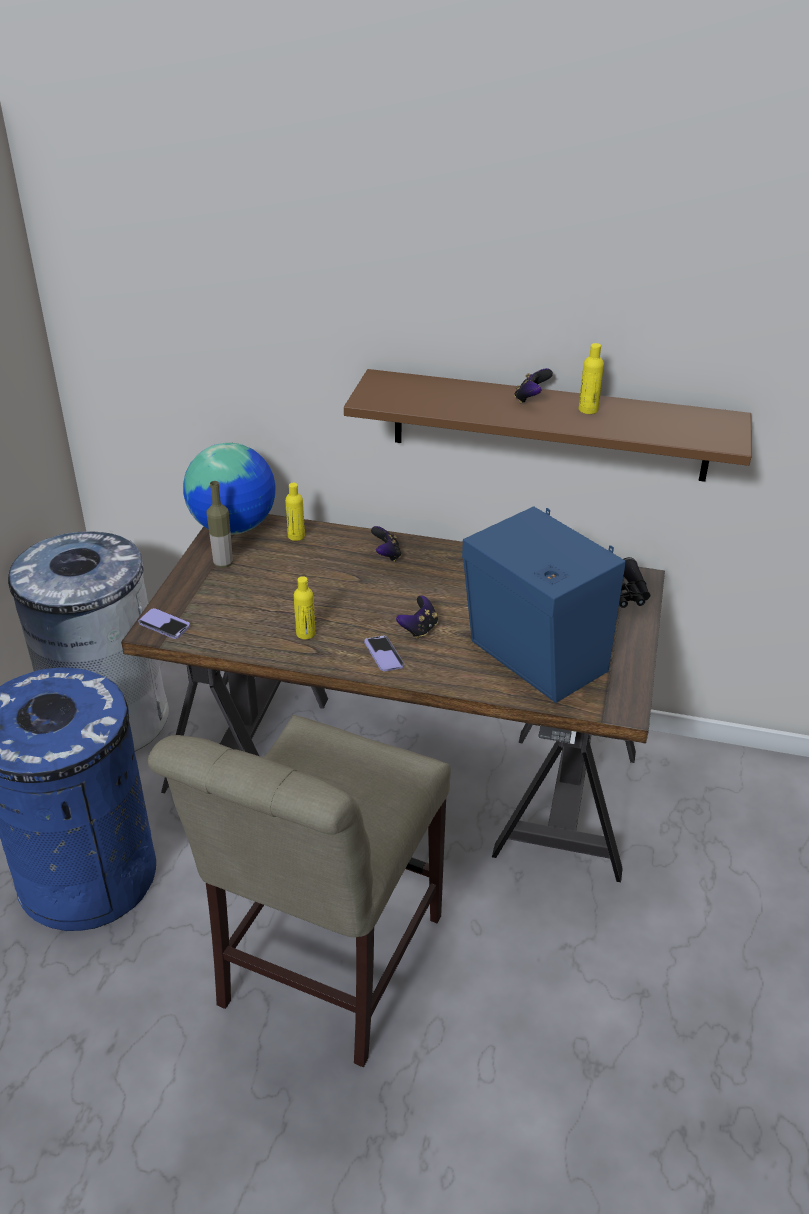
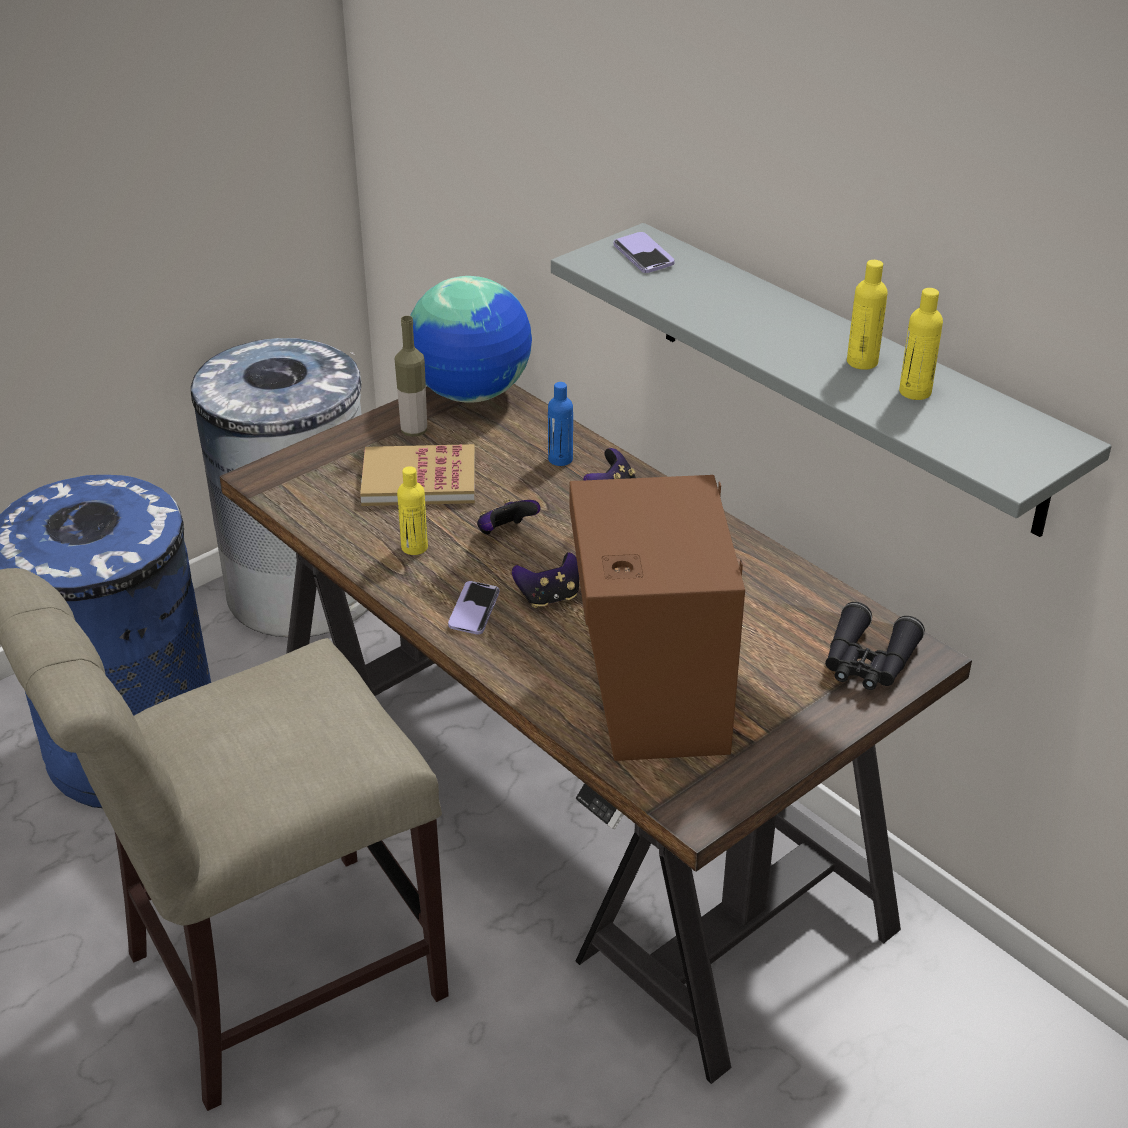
camera: 35 degrees right, 0 degrees up
phone [139,608,190,639] -> phone moved to [613,232,675,273]
yellow bottle [285,483,305,541] -> yellow bottle moved to [899,288,943,400]
brown shelf [344,369,752,482] -> grey shelf [551,223,1112,537]
blue speaker [462,506,626,703] -> brown speaker [570,475,745,761]
game controller [514,368,553,404] -> game controller moved to [477,499,540,534]
none -> book [360,444,475,506]
none -> blue bottle [548,382,573,466]

